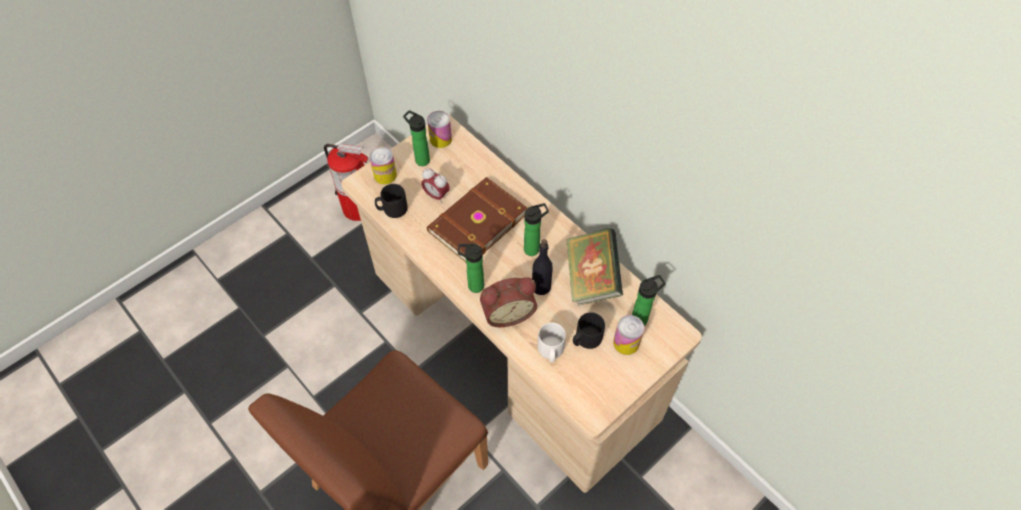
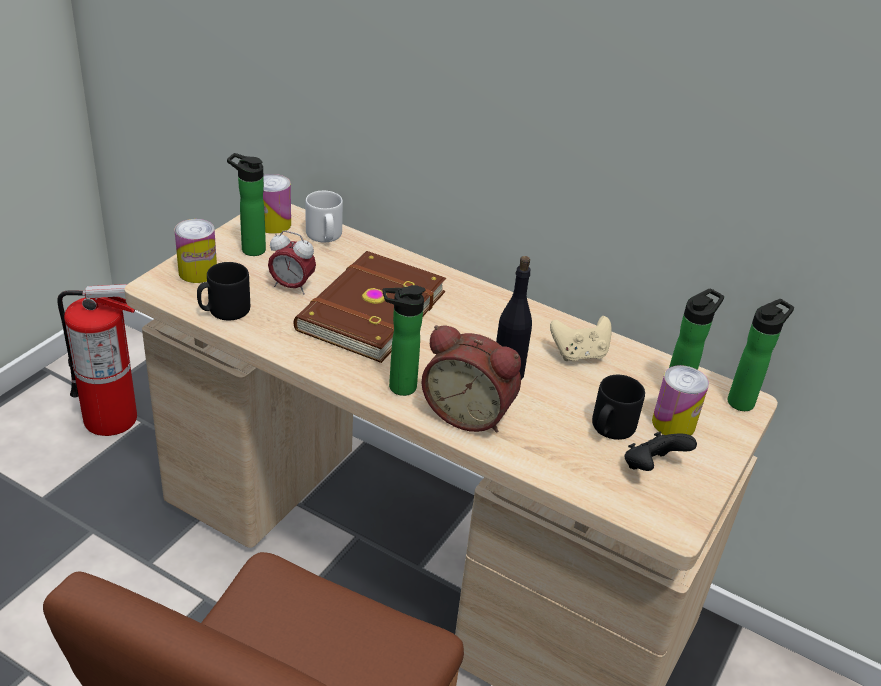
camera: 20 degrees left, 20 degrees down
alarm clock [480,277,537,327] -> alarm clock turned 60 degrees clockwise [422,325,521,432]
bottle [524,203,549,256] -> bottle moved to [727,299,794,411]
white mug [538,323,566,362] -> white mug moved to [306,191,343,242]
book [566,228,623,306] -> beige game controller [550,316,612,361]
none -> black game controller [625,432,697,471]

